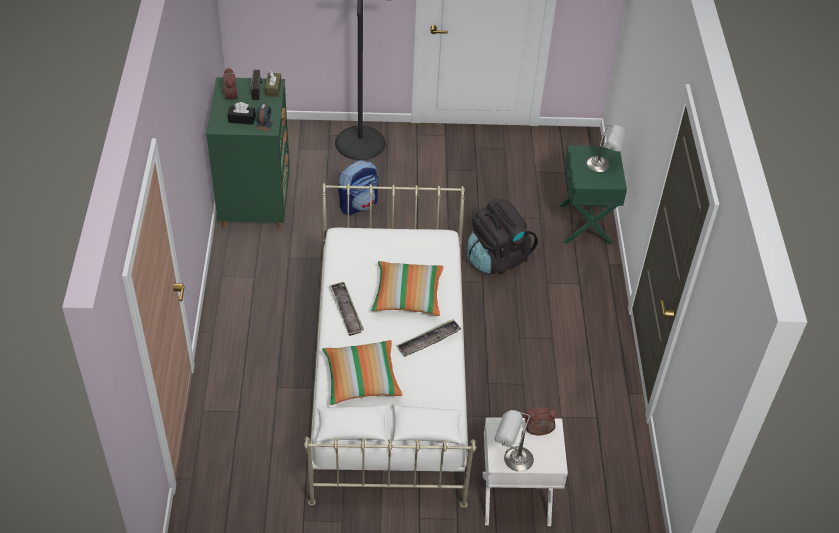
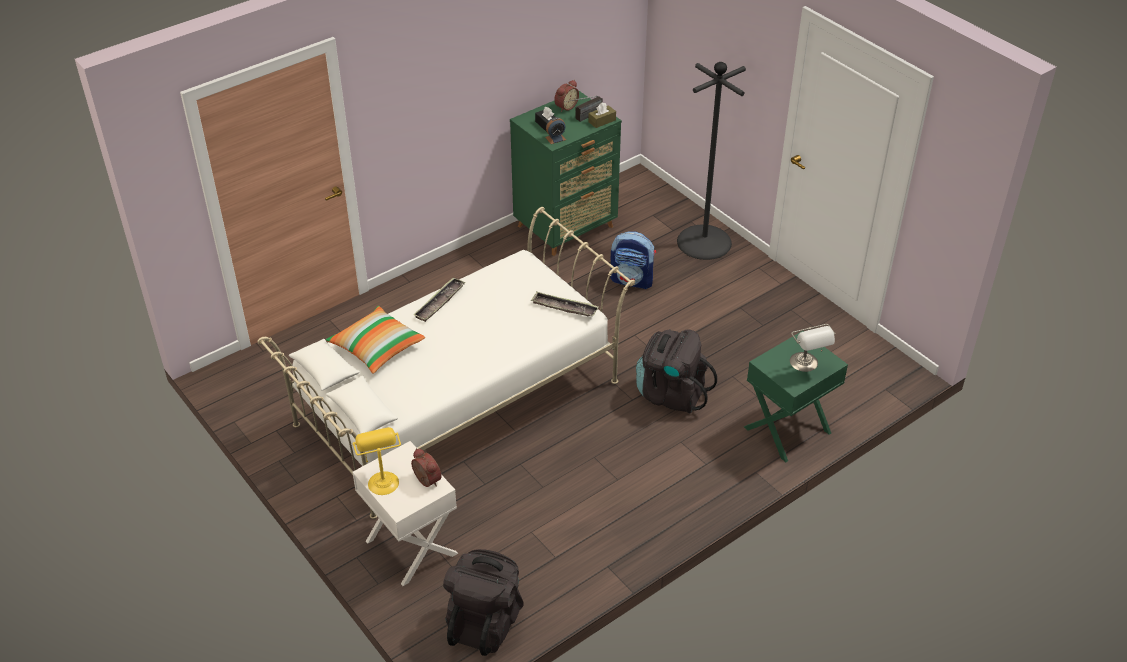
camera: 55 degrees right, 5 degrees down
pillow [371,261,443,316] -> none
tray [396,319,461,357] -> tray moved to [531,291,599,317]
white table lamp [494,410,534,472] -> yellow table lamp [353,427,401,495]
none -> black backpack [443,549,523,656]

